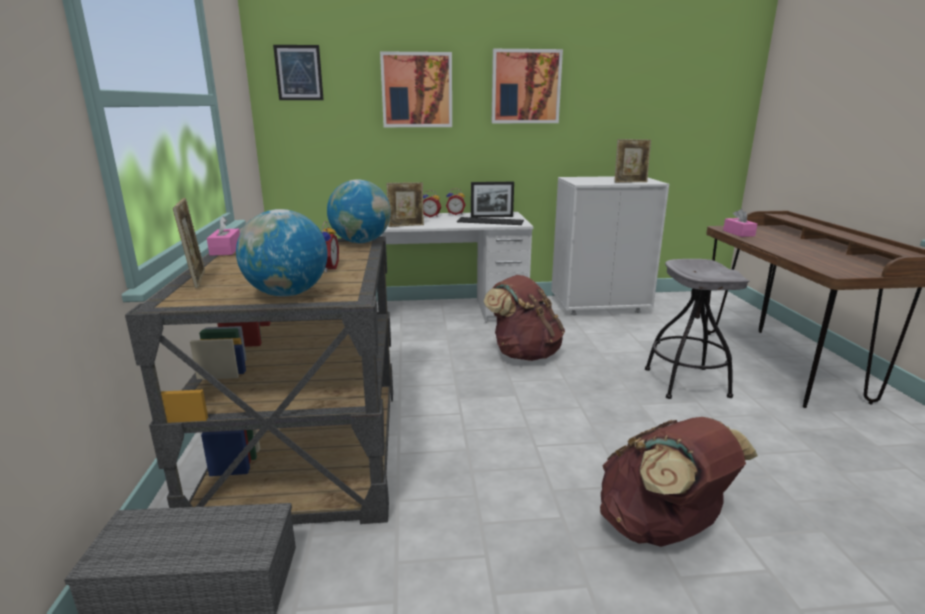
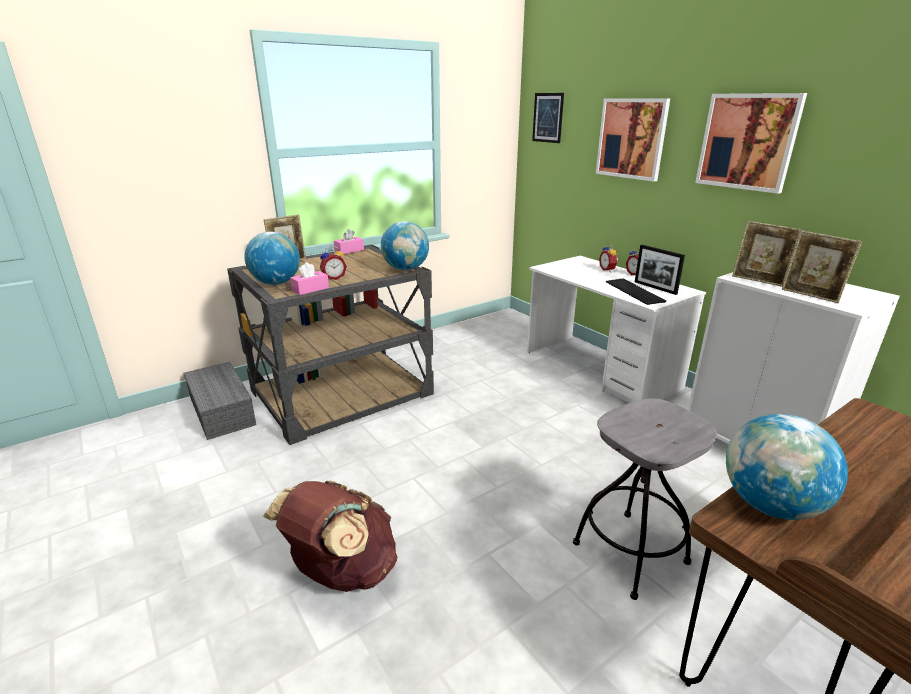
camera: 60 degrees right, 5 degrees up
picture frame [386,182,424,227] -> picture frame moved to [732,221,802,287]
brown backpack [484,275,565,361] -> none
pink tissue box [723,209,757,237] -> pink tissue box moved to [290,262,329,295]
none -> globe [726,414,848,520]

